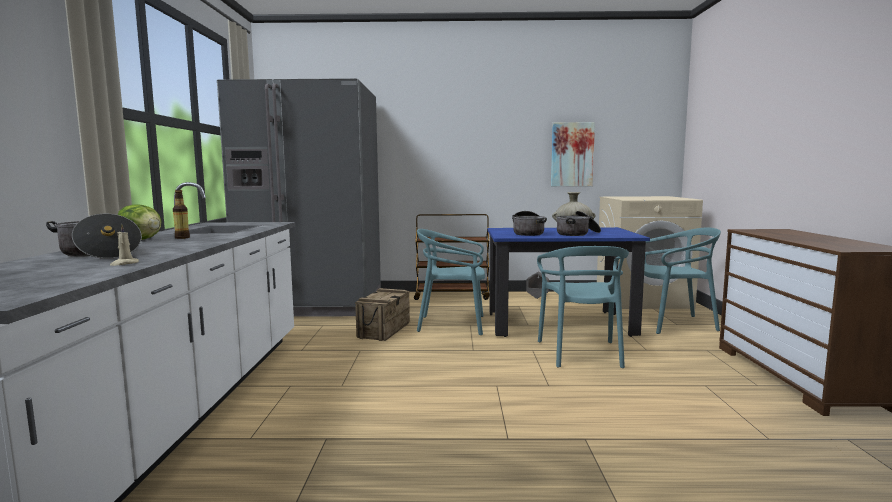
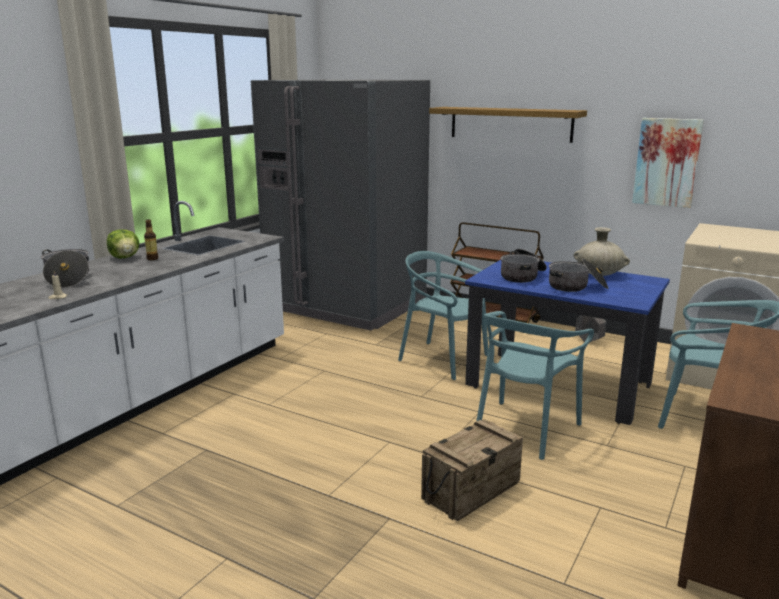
camera: 30 degrees right, 10 degrees up
crate [355,288,410,341] -> crate moved to [421,419,523,521]
none -> shelf [429,107,587,143]

